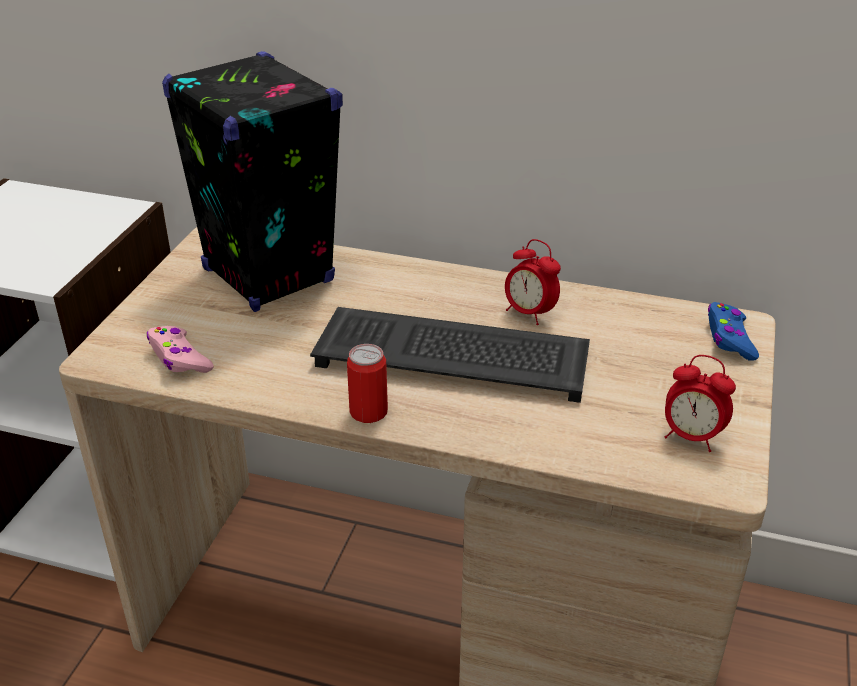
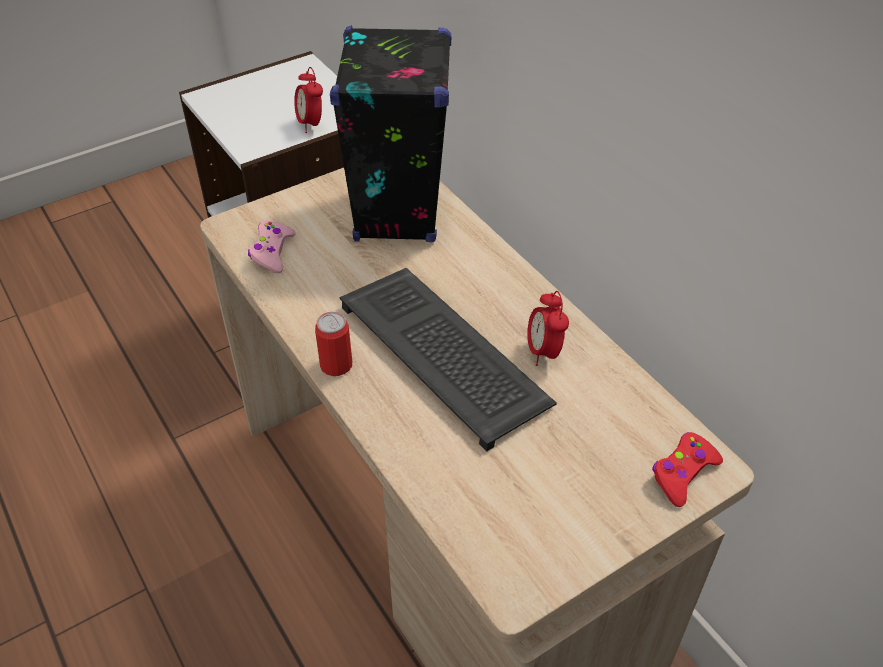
camera: 40 degrees right, 10 degrees up
alarm clock [665,355,736,452] -> alarm clock moved to [294,67,323,133]
blue game controller [708,302,759,360] -> red game controller [652,432,723,507]

